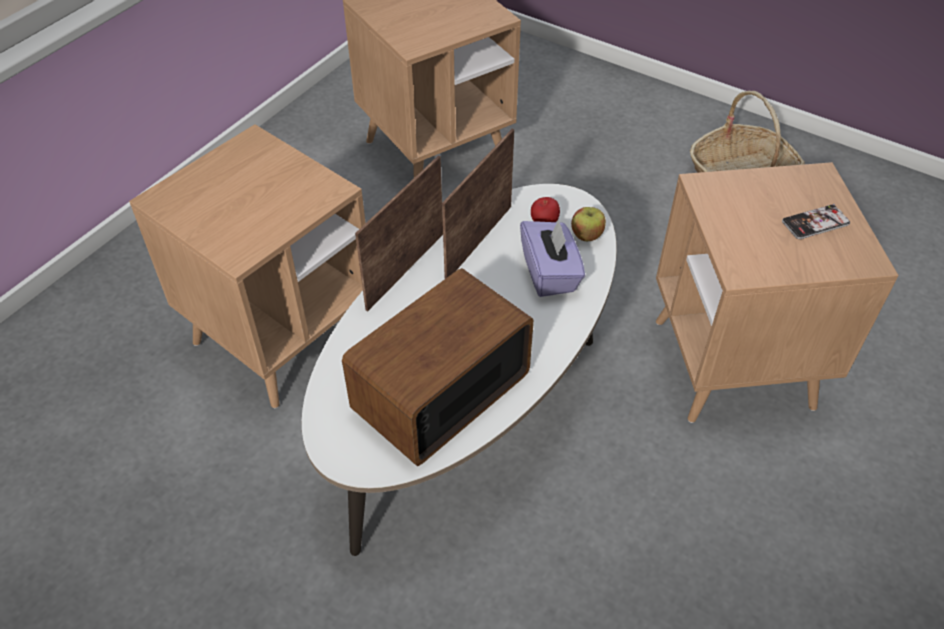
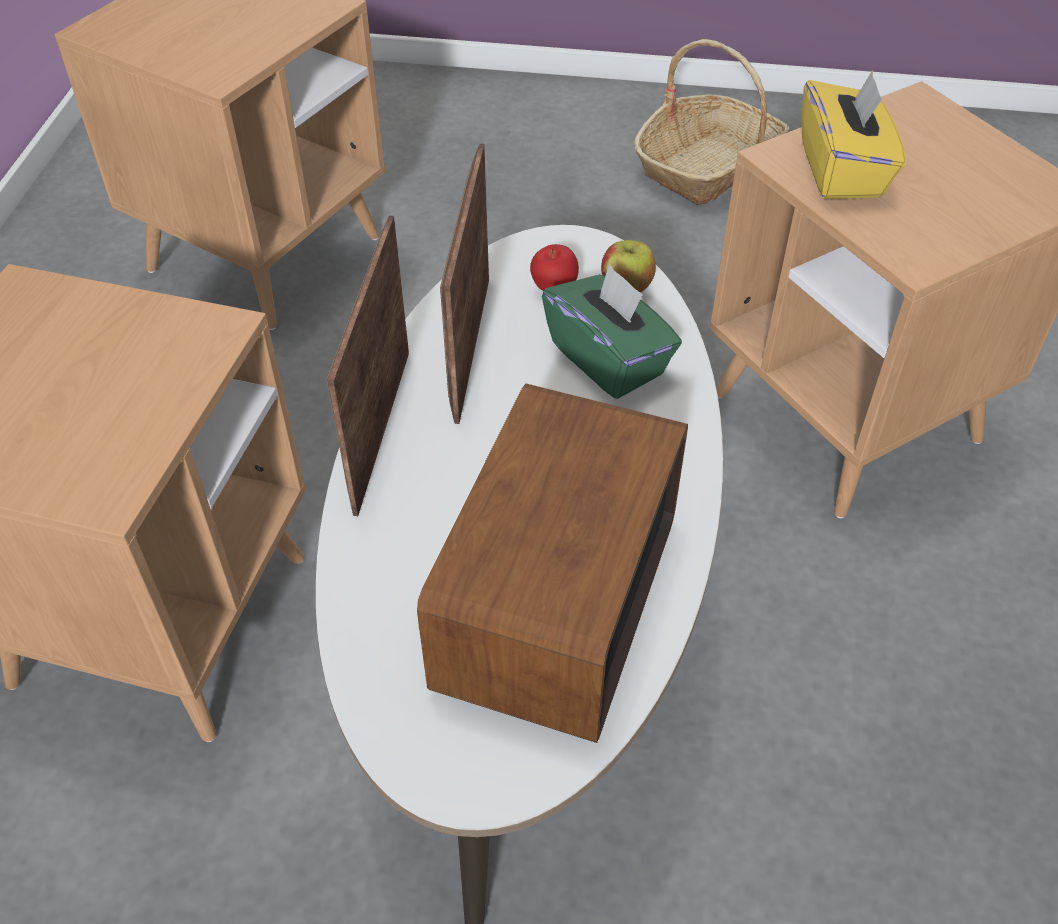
camera: 25 degrees left, 0 degrees up
purple tissue box [520,219,585,297] -> green tissue box [542,263,682,399]
phone [782,204,850,239] -> none
none -> yellow tissue box [802,70,906,199]

